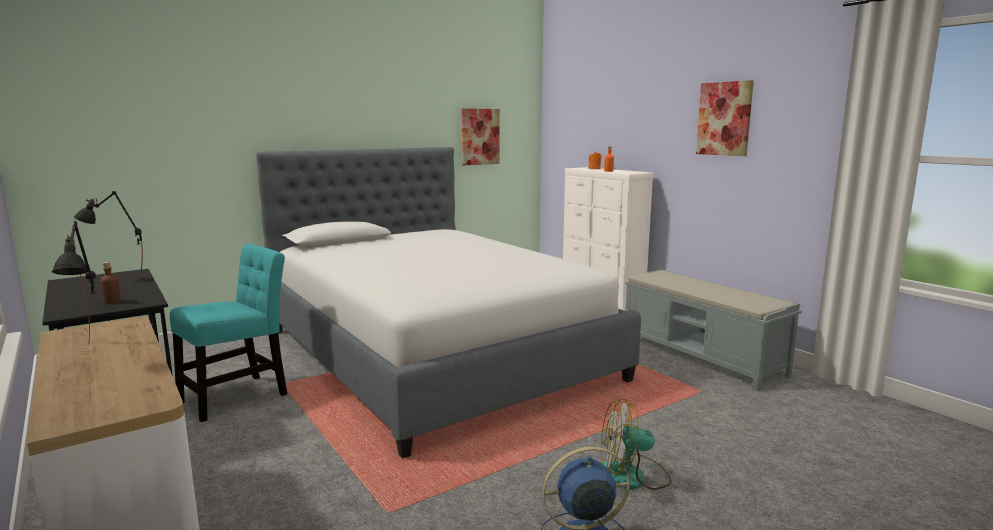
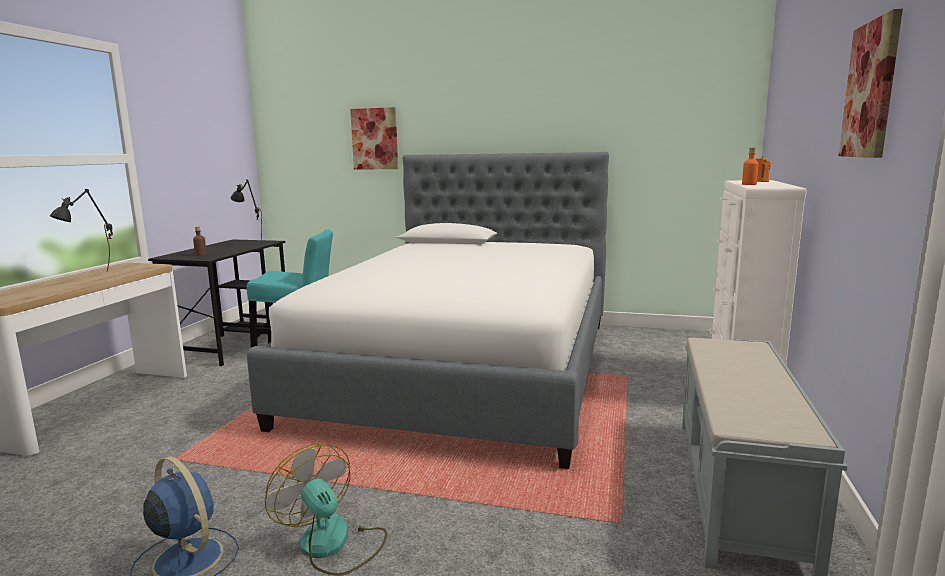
camera: 50 degrees right, 0 degrees up
picture [461,108,500,165] -> picture moved to [350,107,398,170]

